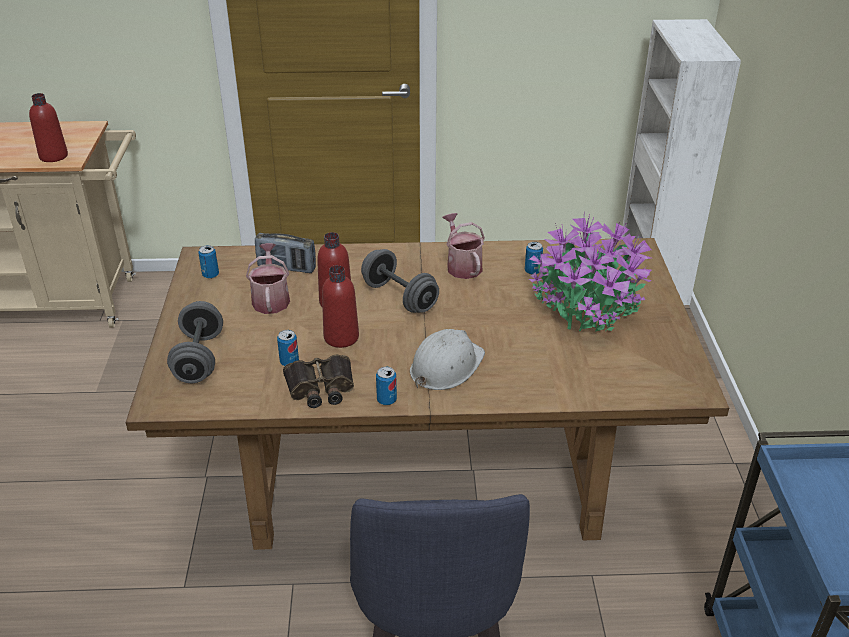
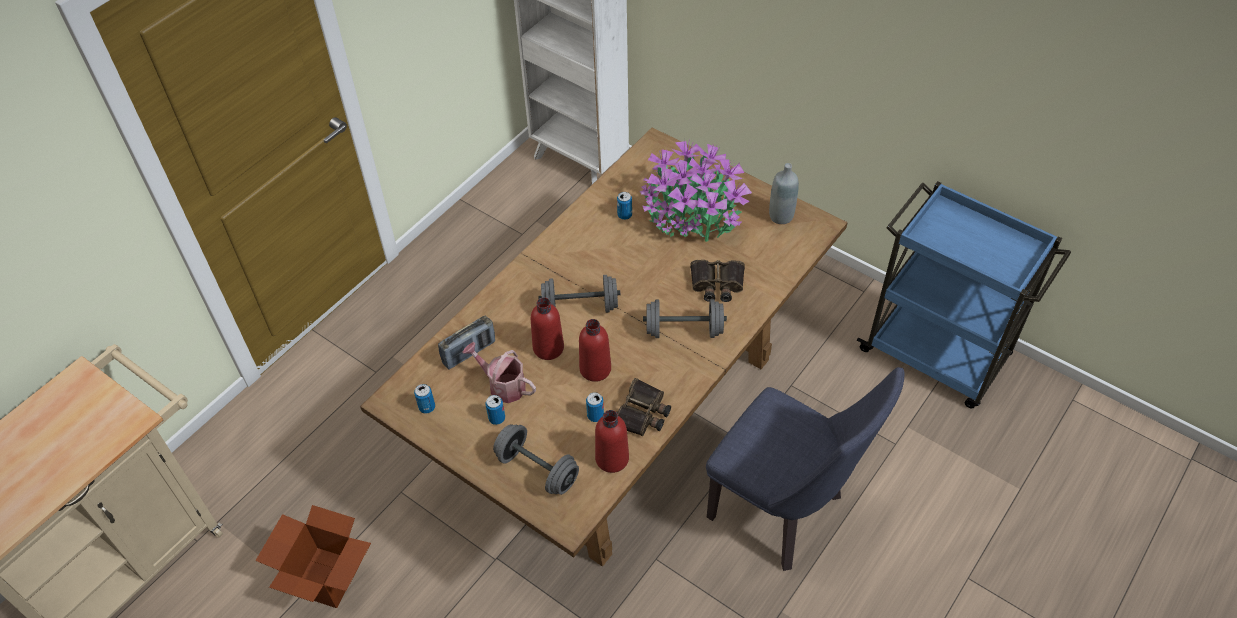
camera: 50 degrees left, 15 degrees up
red bottle [29,93,68,162] -> red bottle moved to [595,410,629,473]
can [376,367,397,405] -> can moved to [485,395,505,425]
white hard hat [410,329,485,390] -> grey dumbbell [643,299,727,338]
watering can [443,213,485,279] -> none
none -> cardboard box [255,505,371,608]
none -> binoculars [690,260,745,302]
none -> grey bottle [769,163,799,224]

